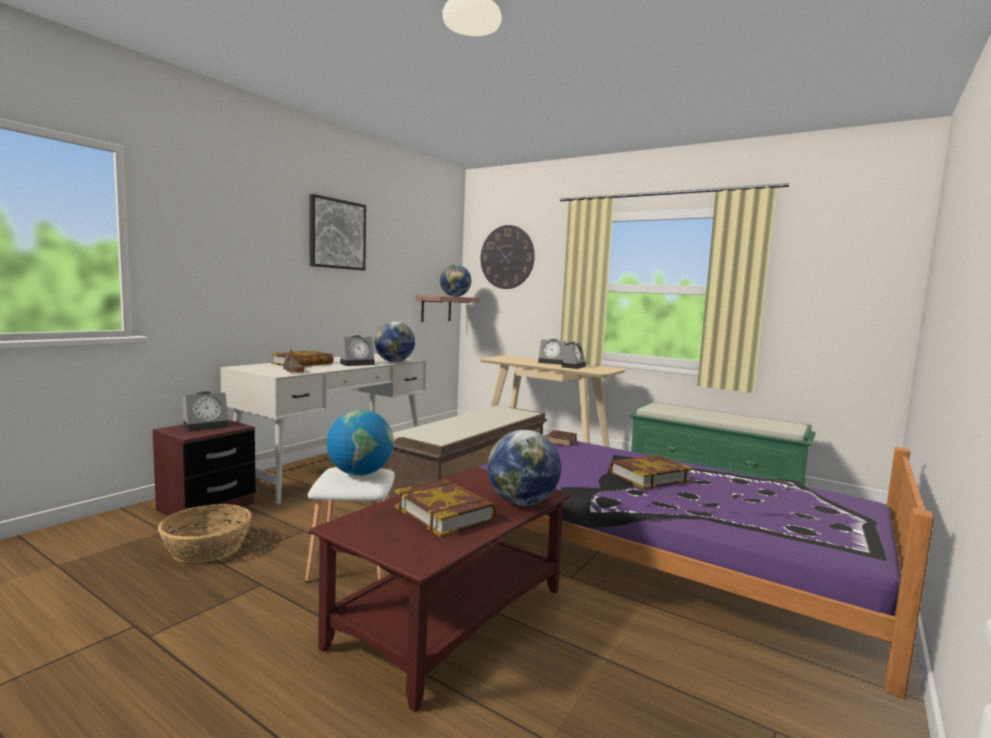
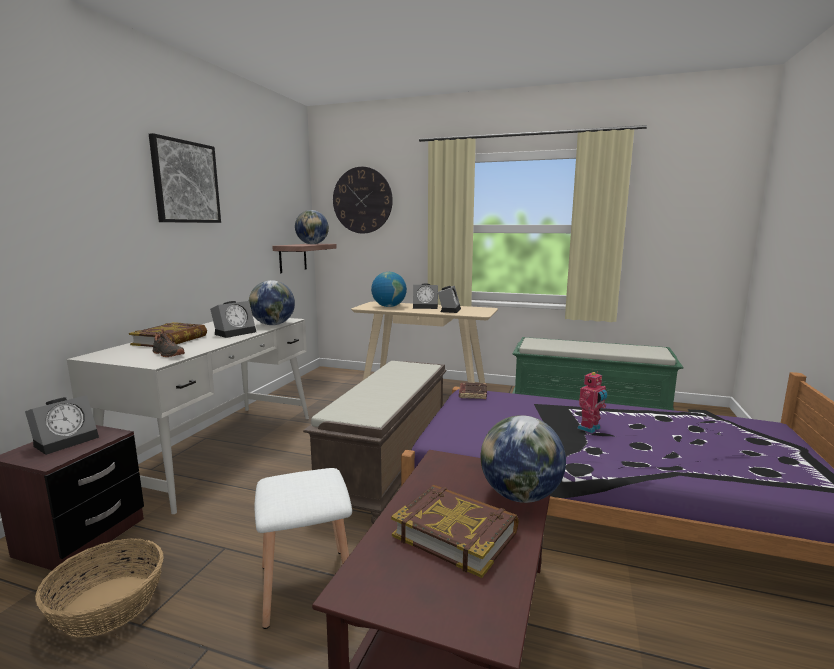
camera: 15 degrees left, 5 degrees up
globe [326,410,394,476] -> globe moved to [371,272,407,307]
book [610,455,693,489] -> toy robot [577,371,608,433]

